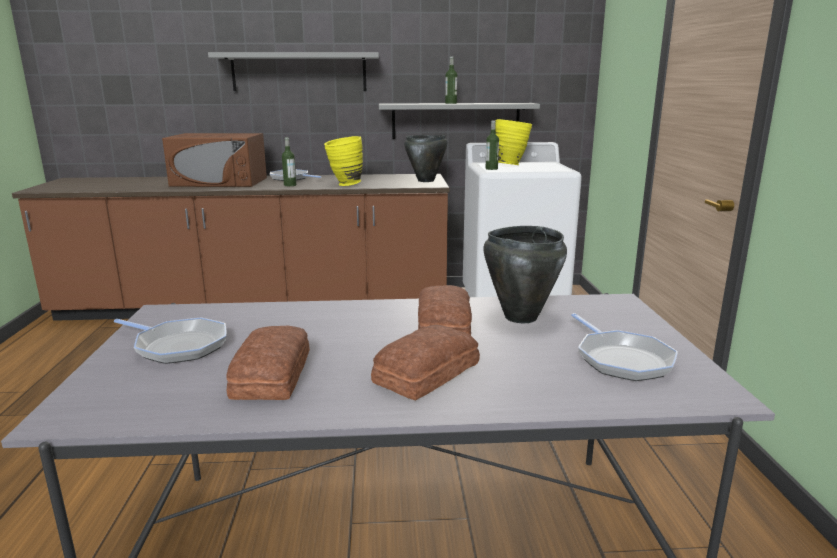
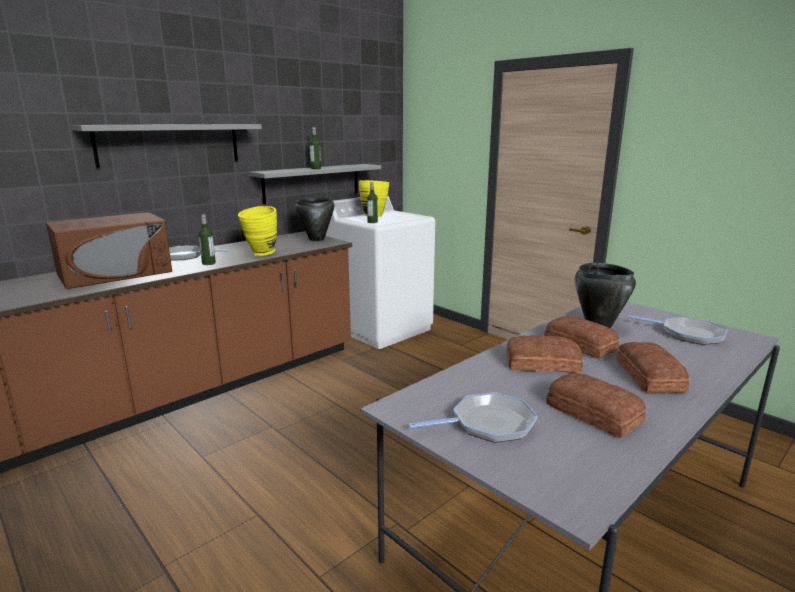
camera: 40 degrees left, 0 degrees up
none -> bread [506,335,583,373]

